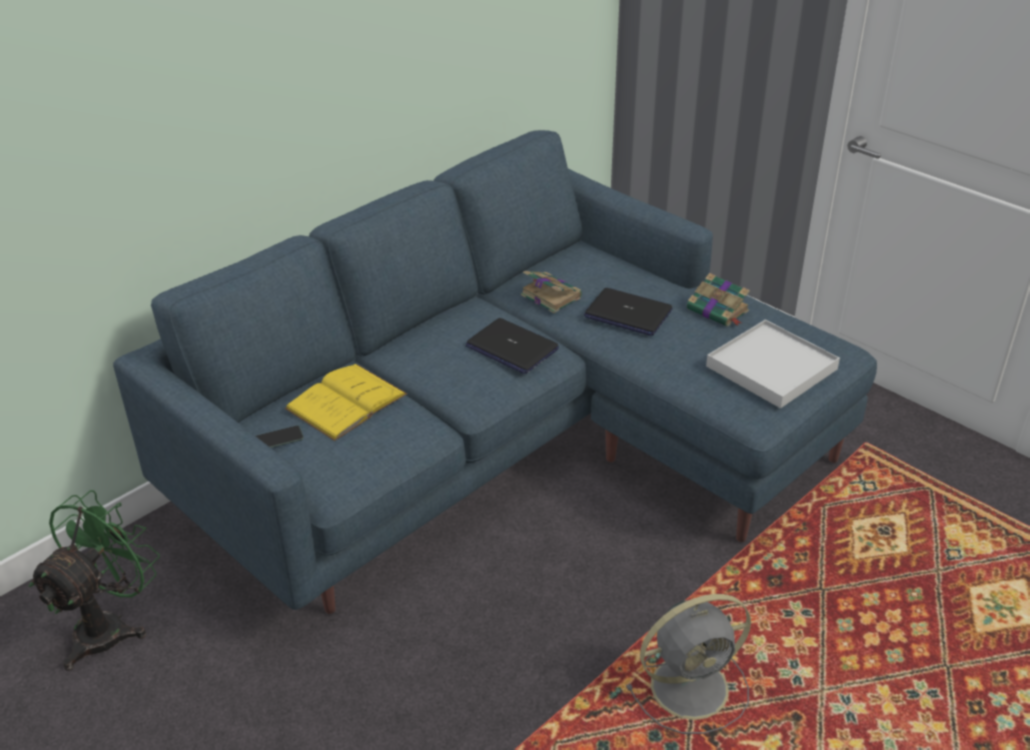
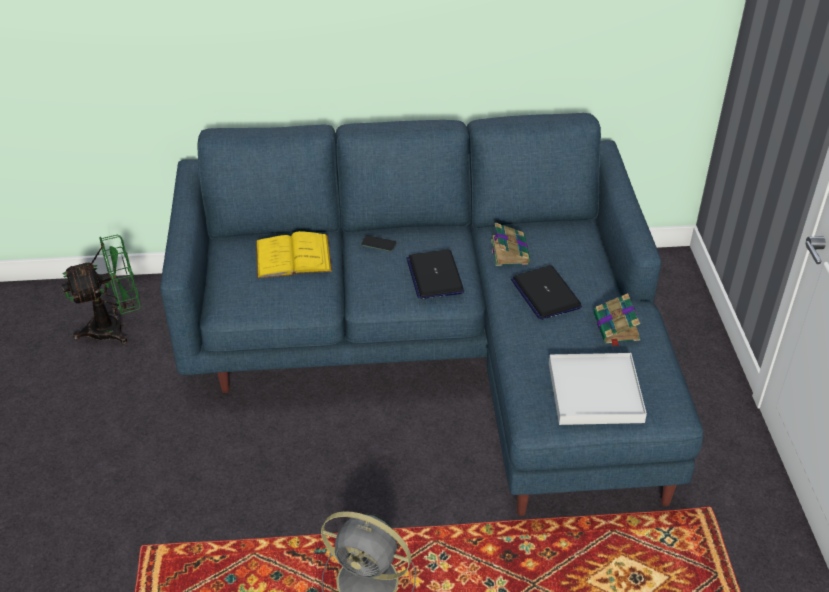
camera: 40 degrees right, 5 degrees up
phone [256,426,304,448] -> phone moved to [361,235,397,252]

